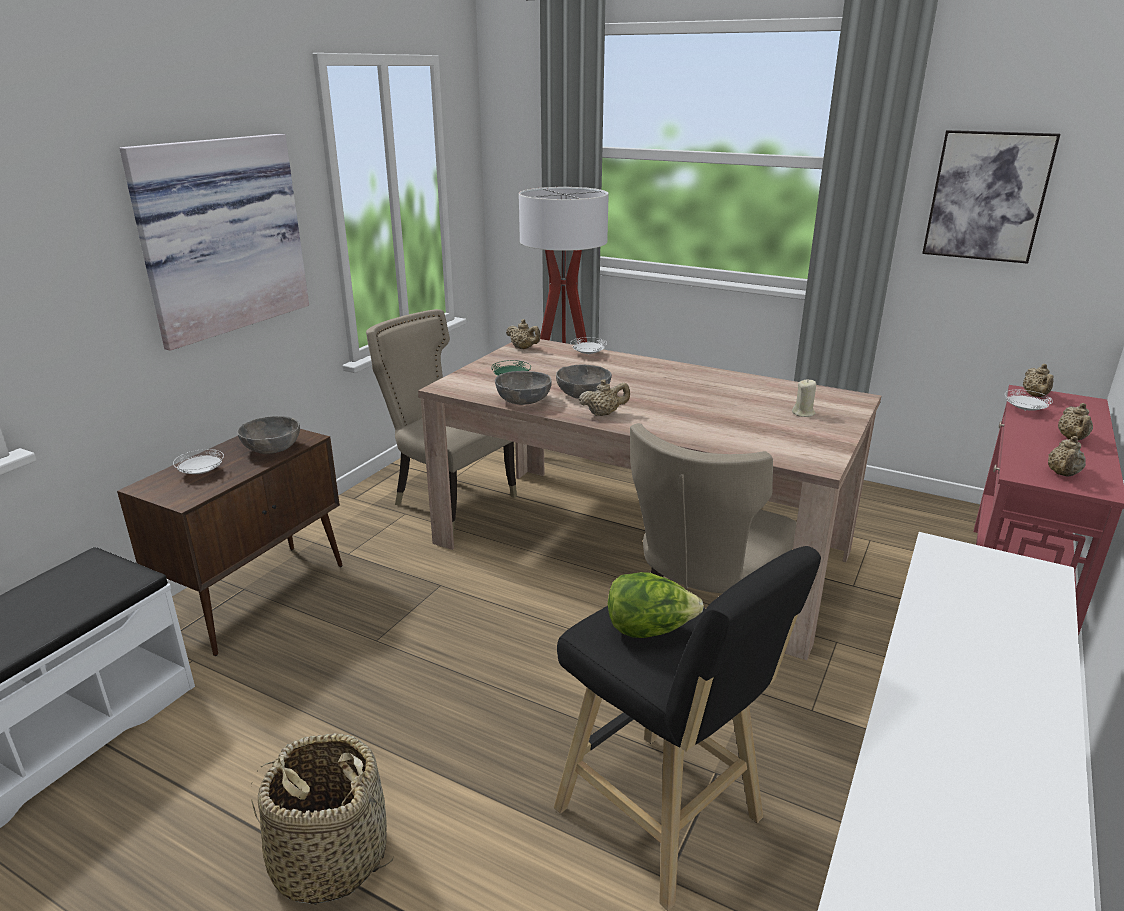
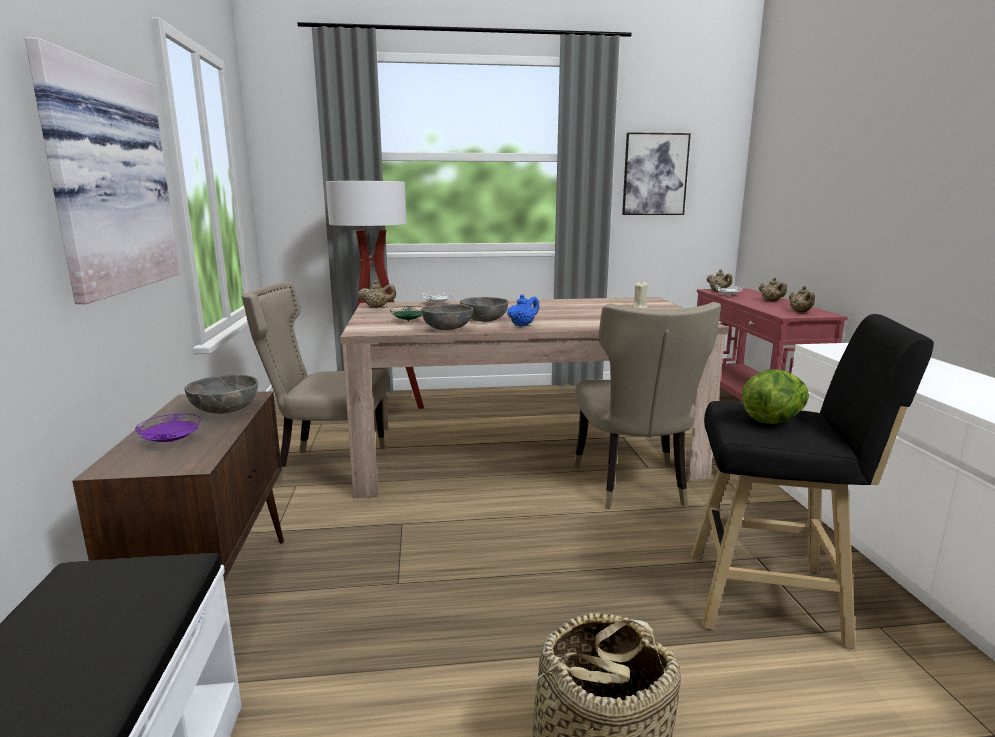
camera: 35 degrees left, 10 degrees down
white plate [173,449,224,474] -> purple plate [135,414,201,442]
beige teapot [579,379,630,416] -> blue teapot [507,294,539,327]

